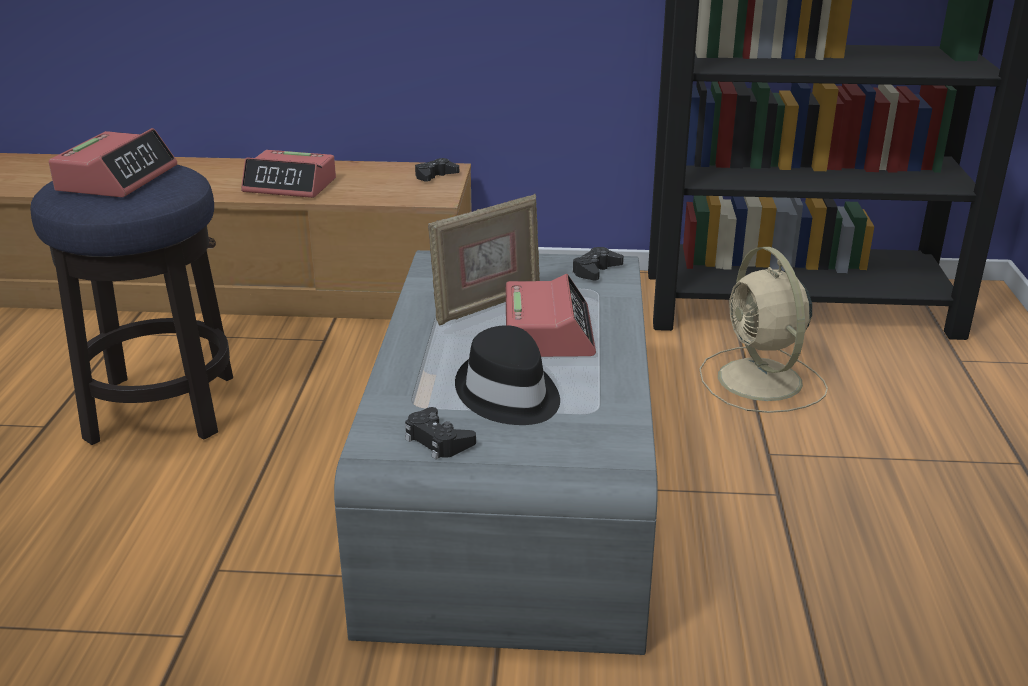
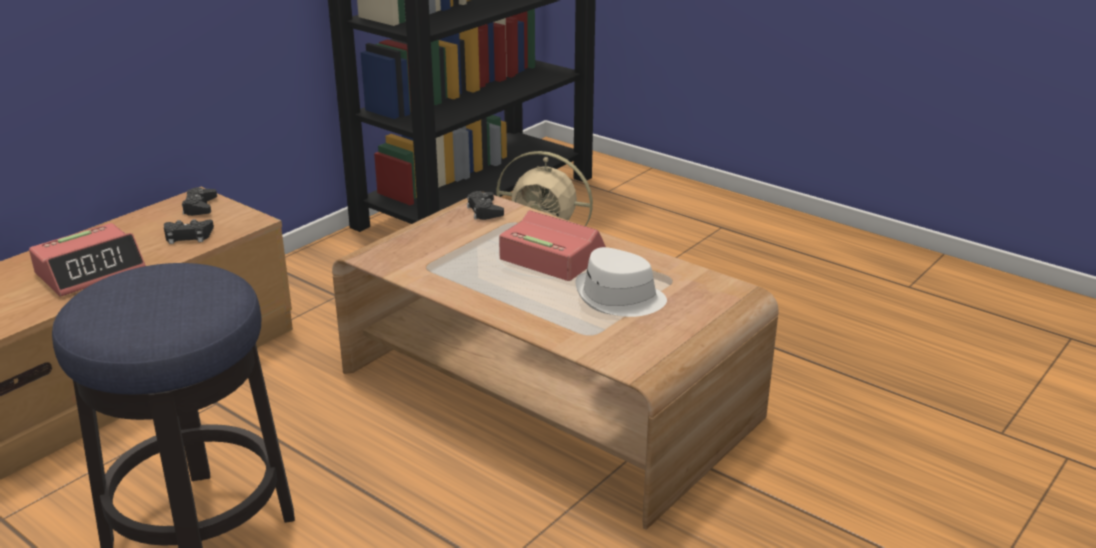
camera: 55 degrees left, 0 degrees up
alarm clock [49,128,177,197] -> none
grey coffee table [334,250,658,655] -> brown coffee table [332,195,778,529]
black game controller [405,407,476,460] -> black game controller moved to [164,219,214,244]
picture frame [428,194,540,326] -> none
black hat [455,325,560,425] -> white hat [575,247,667,317]

